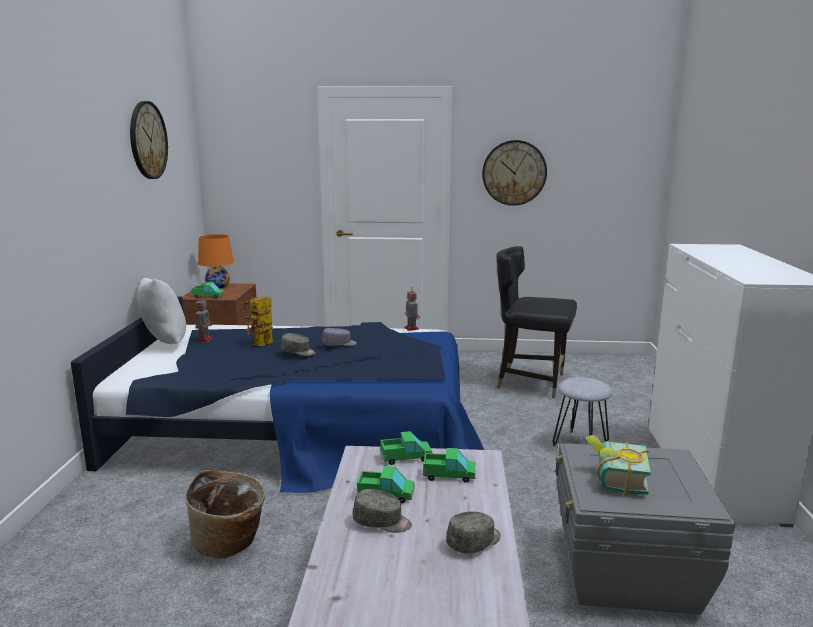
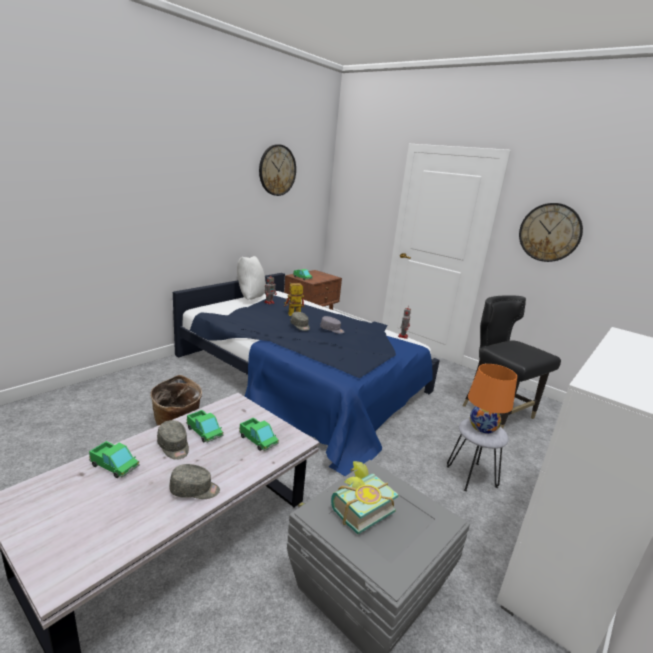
camera: 35 degrees right, 5 degrees up
orange table lamp [198,234,234,289] -> orange table lamp moved to [468,364,517,434]
toy truck [380,431,433,465] -> toy truck moved to [89,441,140,478]

